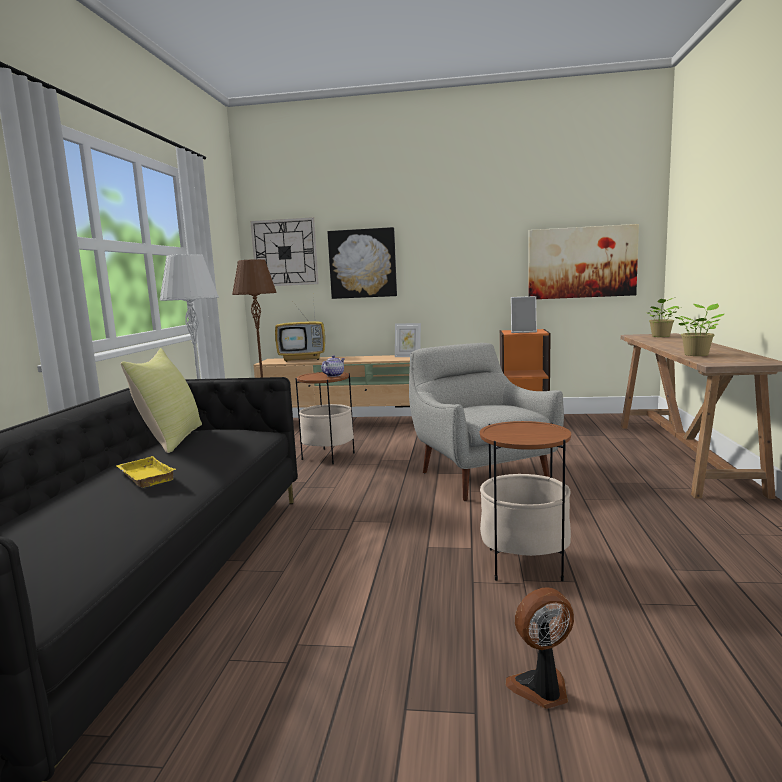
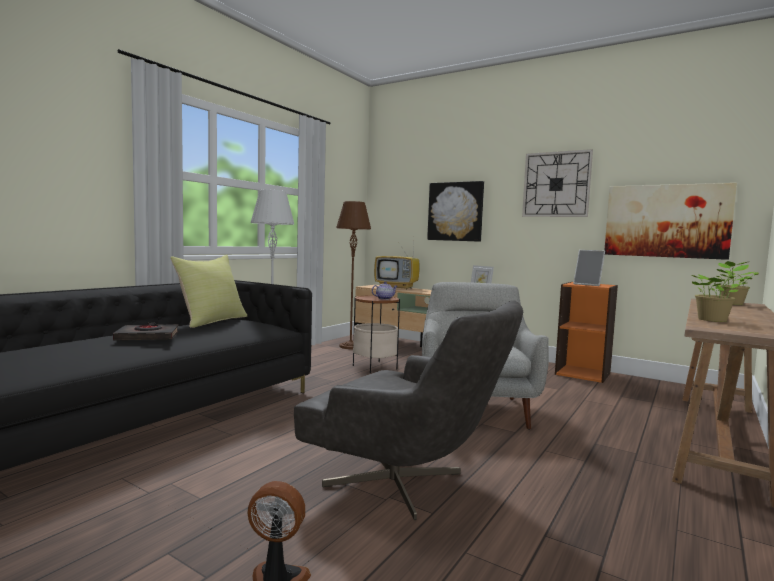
camera: 25 degrees right, 5 degrees down
yellow tray [116,456,176,488] -> black book [113,323,178,340]
wall clock [250,217,319,286] -> wall clock moved to [522,149,593,217]
side table [480,421,571,581] -> grey armchair [294,300,523,520]

